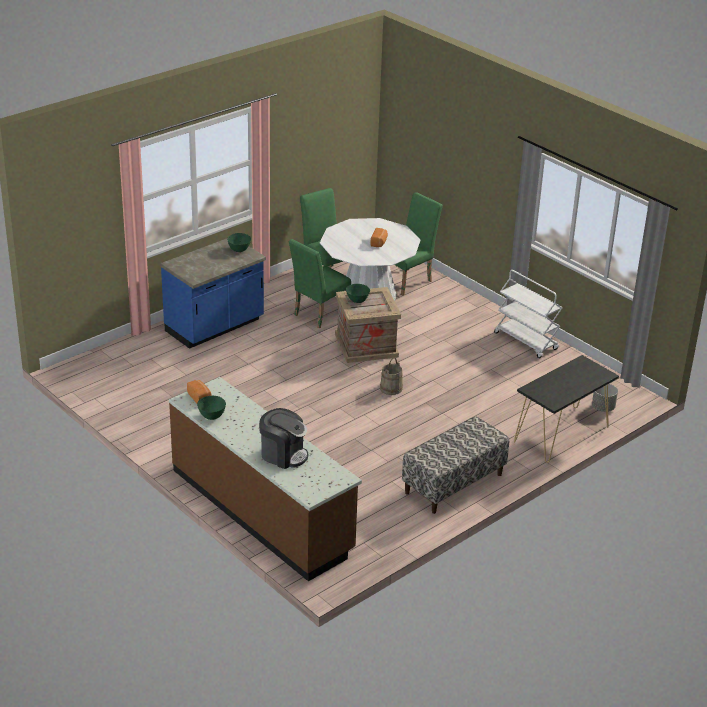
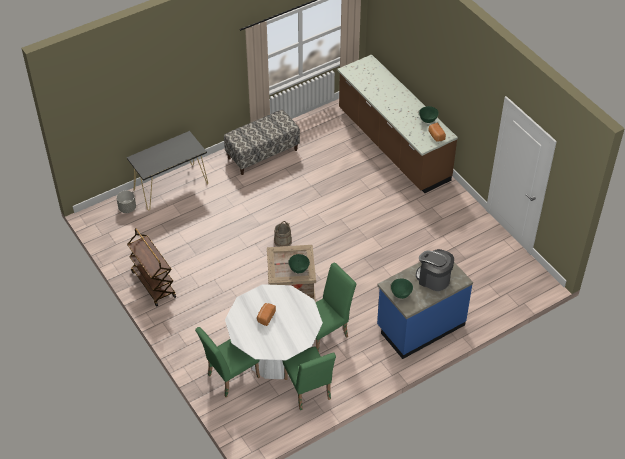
camera: 170 degrees left, 15 degrees up
coffee machine [259,408,308,469] -> coffee machine moved to [416,249,454,291]
white cart [494,270,562,358] -> brown cart [127,228,176,307]

